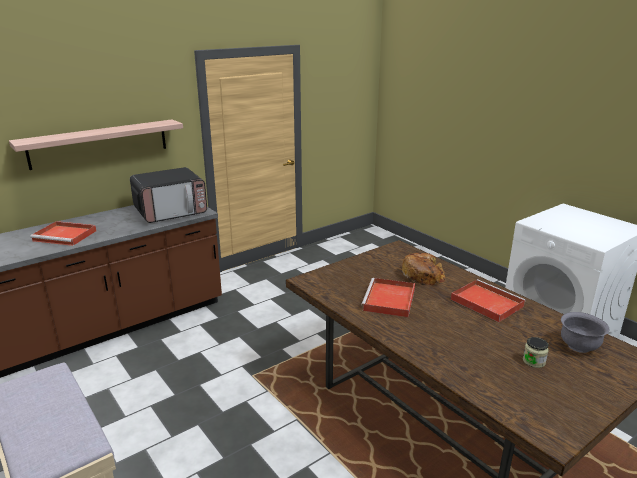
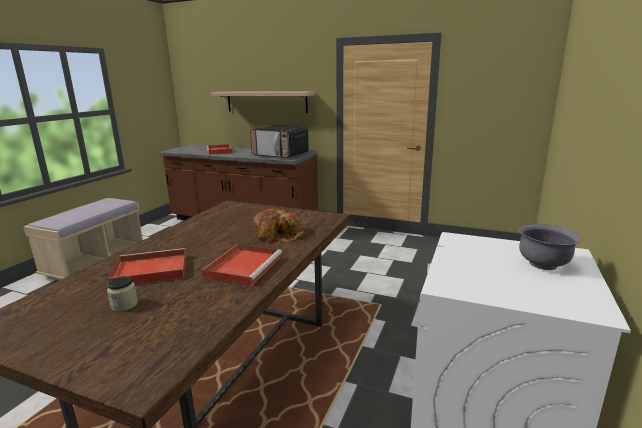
camera: 60 degrees right, 5 degrees down
red tray [361,278,415,317] -> red tray moved to [108,248,186,284]
grey bowl [561,312,610,353] -> grey bowl moved to [518,224,582,270]

